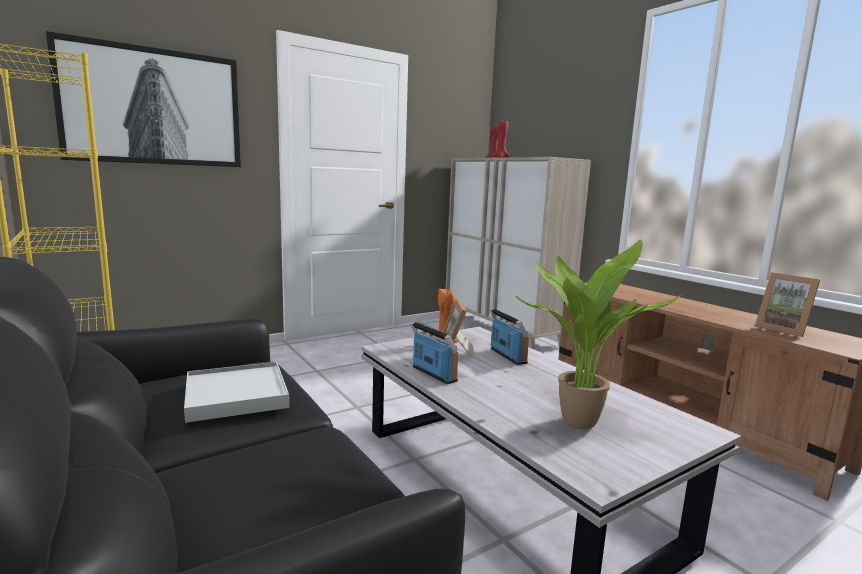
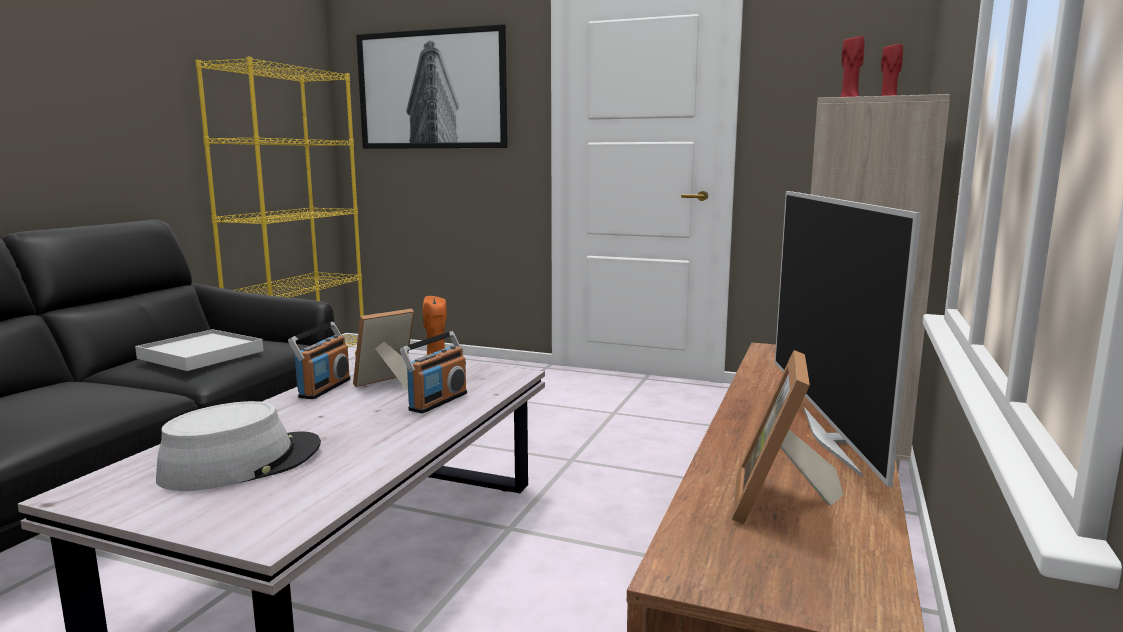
camera: 55 degrees right, 0 degrees up
potted plant [515,240,681,429] -> grey hat [156,401,321,491]
none -> television [775,191,921,487]

